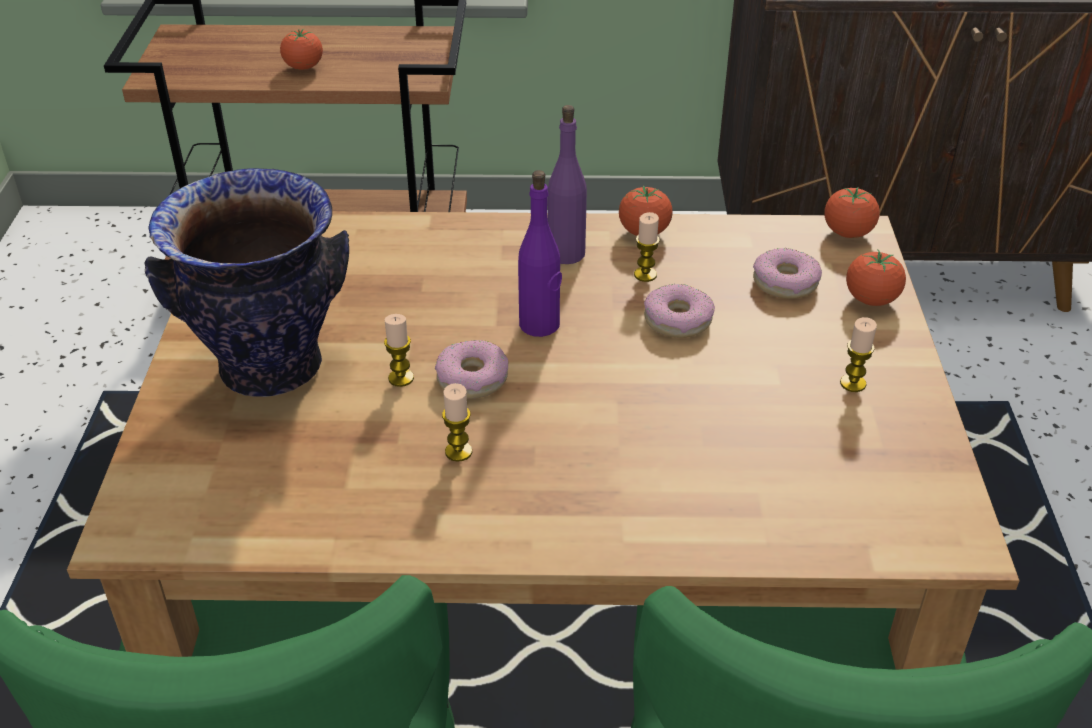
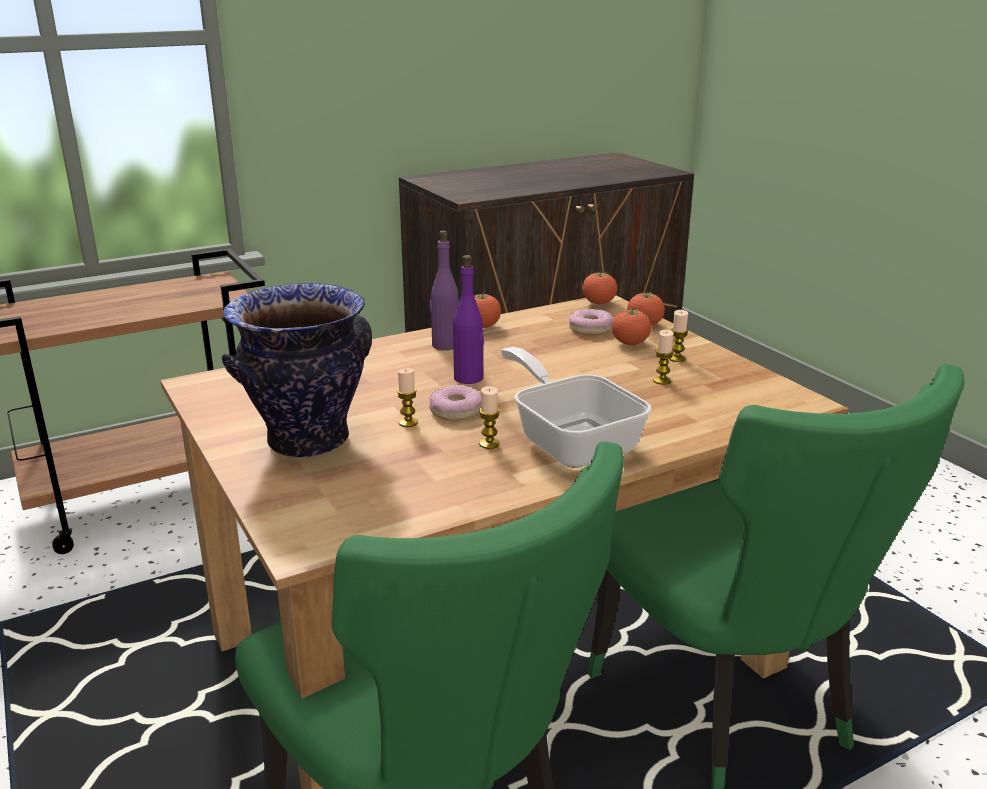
camera: 30 degrees left, 15 degrees down
tomato [280,29,323,70] -> tomato moved to [612,308,651,345]
candle [634,212,660,282] -> candle moved to [653,330,674,385]
donut [644,284,715,338] -> none
none -> frying pan [501,347,652,468]

